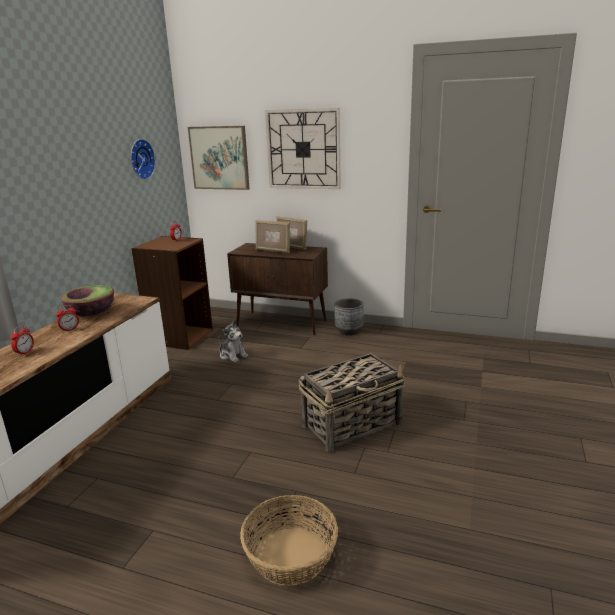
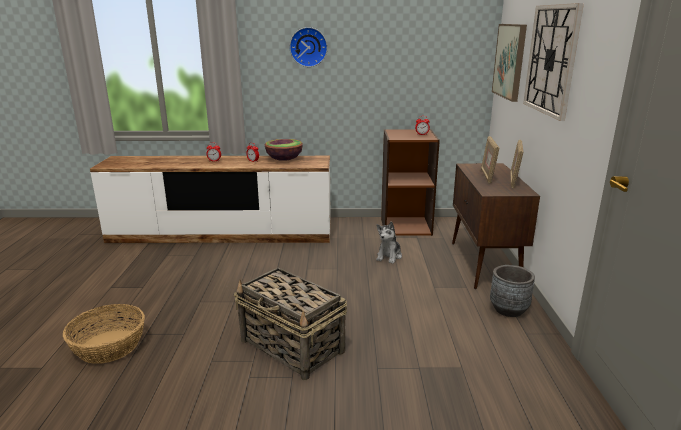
camera: 70 degrees right, 0 degrees up
wall clock [131,139,156,180] -> wall clock moved to [289,27,328,67]

